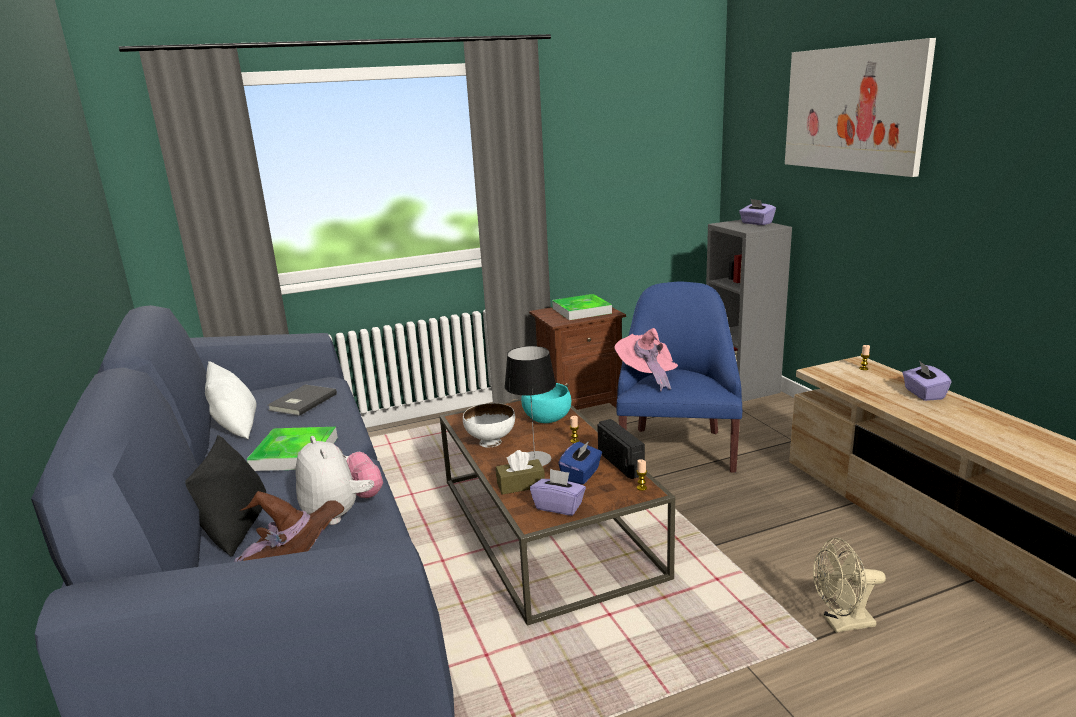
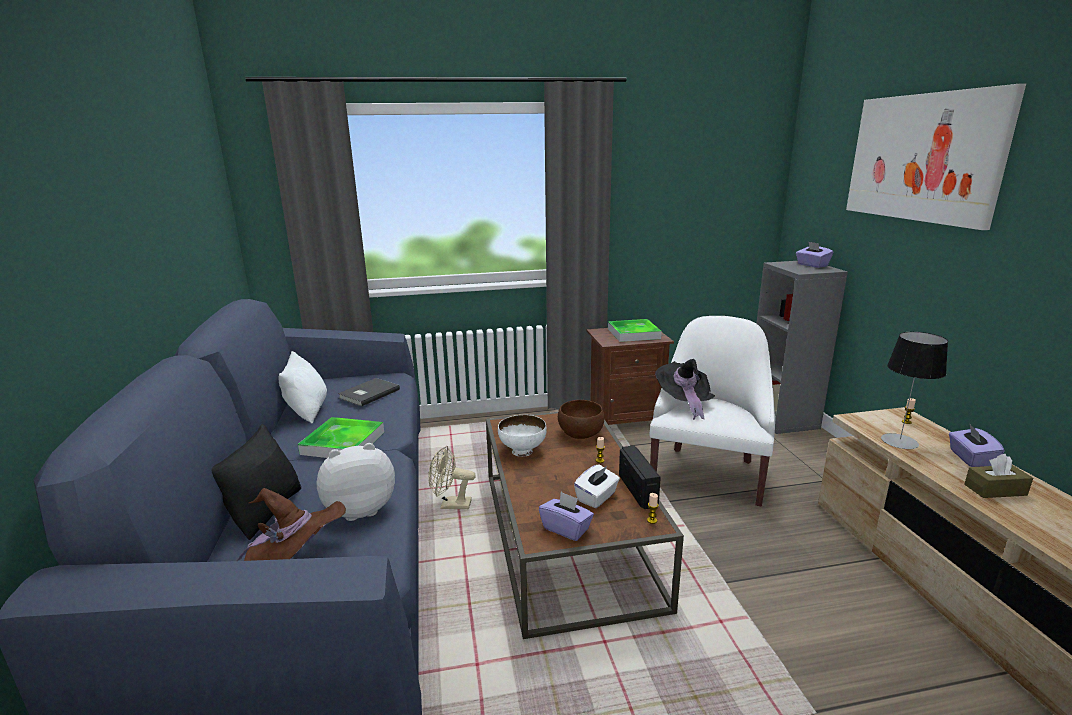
camera: 10 degrees right, 0 degrees up
plush toy [296,436,383,525] -> plush toy turned 90 degrees counterclockwise [316,443,395,521]
brown tissue box [496,450,545,495] -> brown tissue box moved to [964,454,1033,498]
table lamp [504,346,556,466] -> table lamp moved to [881,332,948,449]
turquoise bowl [521,383,571,423] -> brown bowl [558,400,604,439]
blue tissue box [559,441,602,485] -> white tissue box [574,464,620,508]
pink hat [614,328,678,391] -> black hat [655,359,715,420]
blue armchair [616,282,742,473] -> white armchair [649,316,775,507]
beige fan [813,537,886,633] -> beige fan moved to [428,446,476,509]

